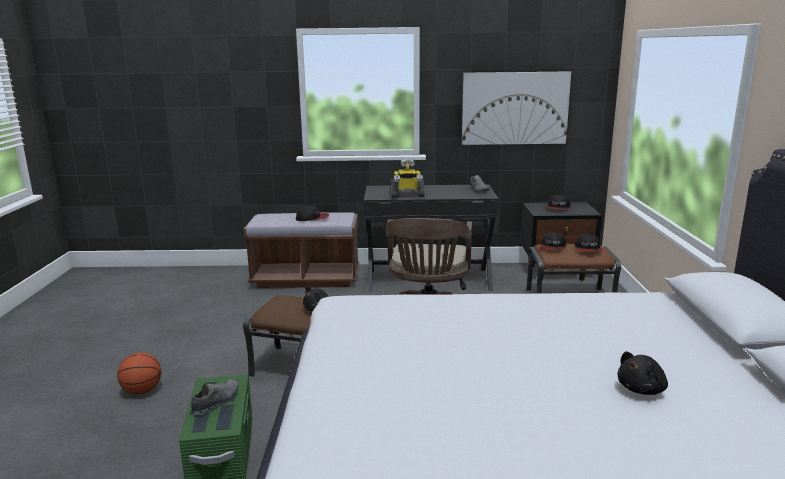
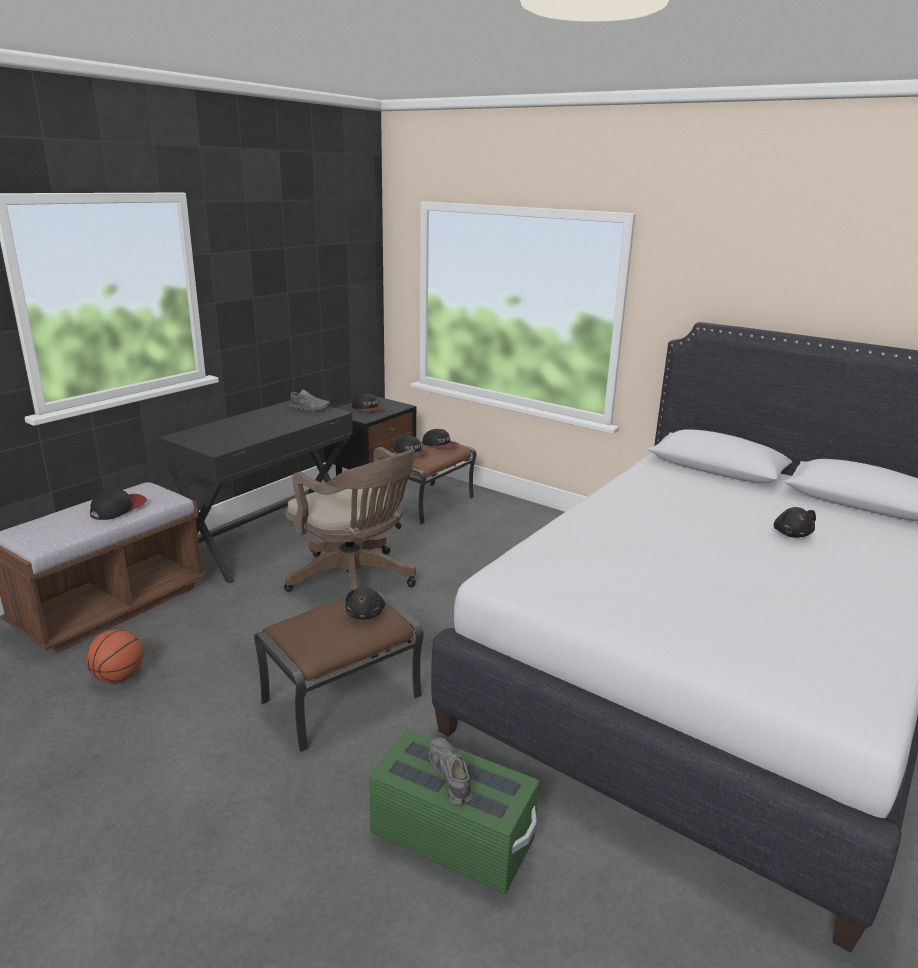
camera: 55 degrees left, 5 degrees up
basketball [117,352,161,394] -> basketball moved to [86,630,143,683]
toy robot [391,159,425,198] -> none
picture [462,71,571,145] -> none

